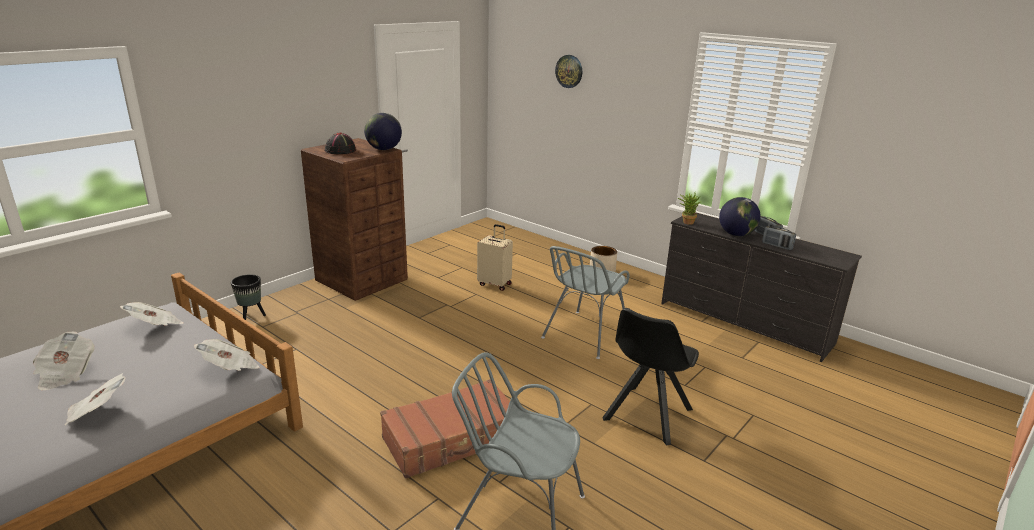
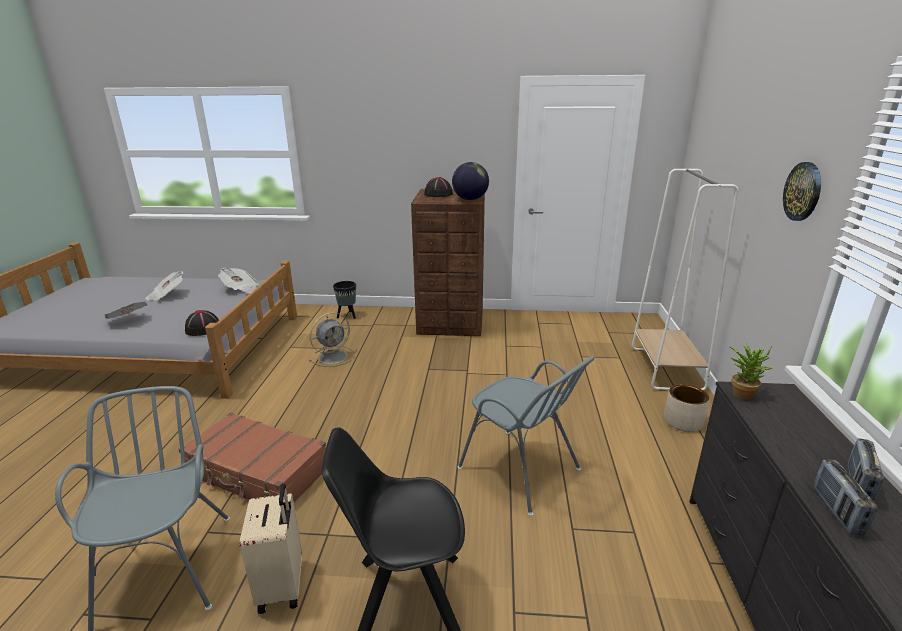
camera: 55 degrees right, 0 degrees up
newspaper [194,339,260,371] -> black hat [185,310,219,336]
beige suitcase [477,224,513,291] -> beige suitcase moved to [240,484,302,614]
grey chair [541,246,630,359] -> grey chair turned 135 degrees counterclockwise [457,356,594,516]
wall clock [555,55,582,88] -> wall clock moved to [783,162,821,221]
globe [719,197,761,236] -> none
none -> grey fan [309,312,355,367]
none -> clothes rack [632,169,739,391]

